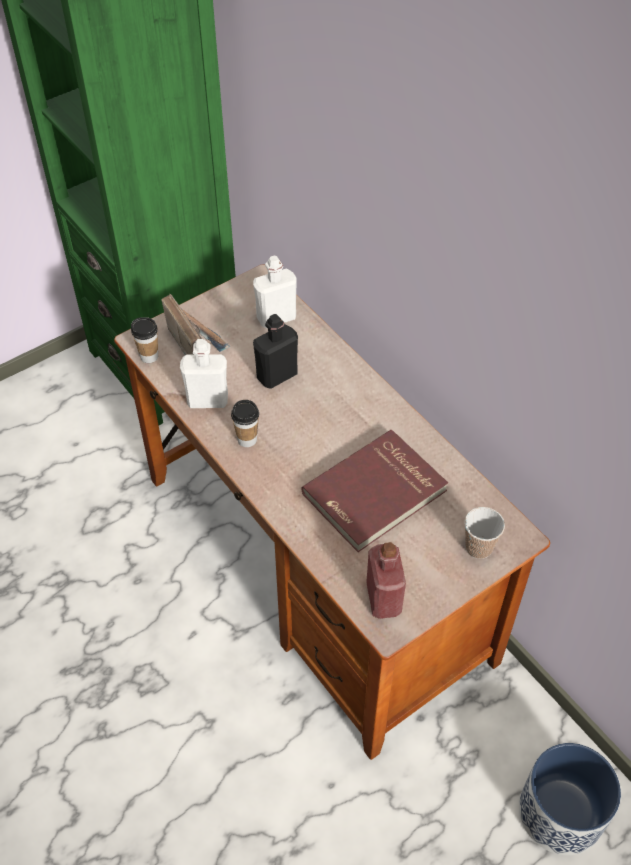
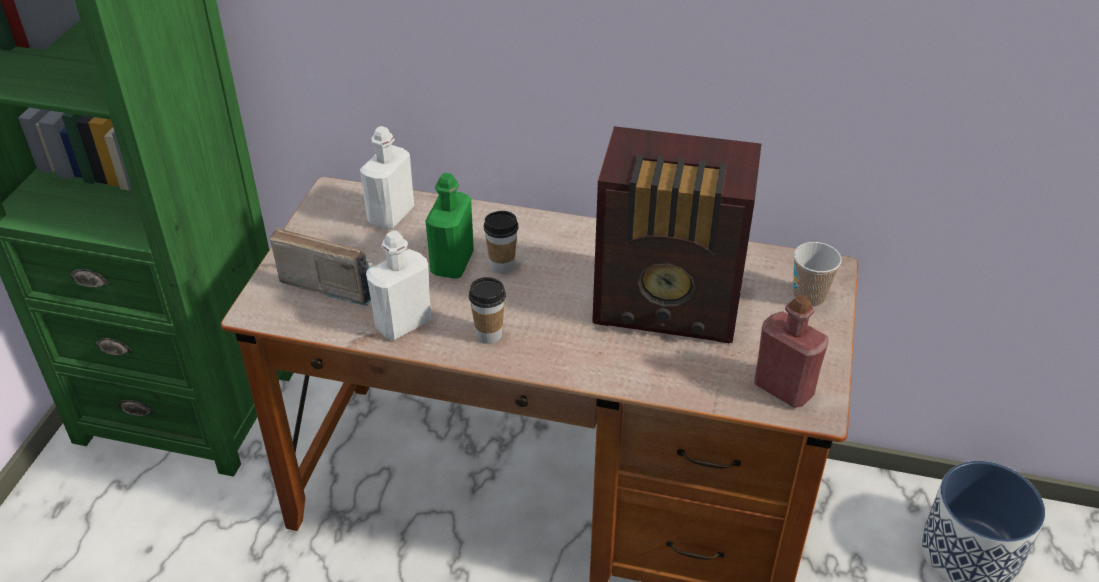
camera: 40 degrees left, 10 degrees down
cup [131,317,158,363] -> cup moved to [484,211,518,274]
black bottle [253,314,298,389] -> green bottle [425,173,474,279]
red book [301,430,448,552] -> radio [592,126,761,344]

